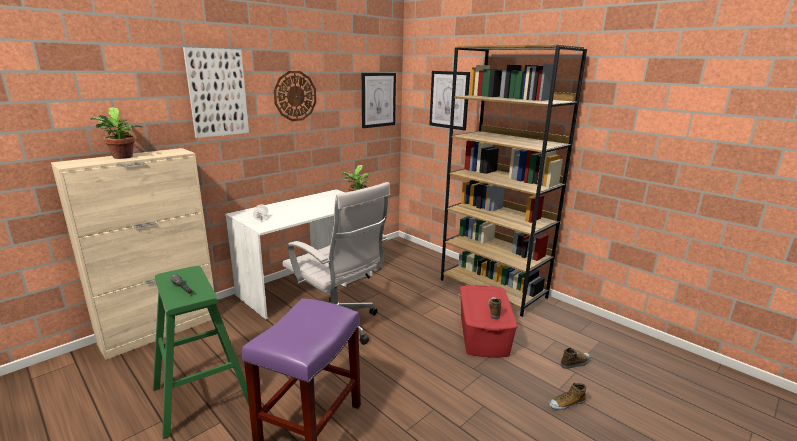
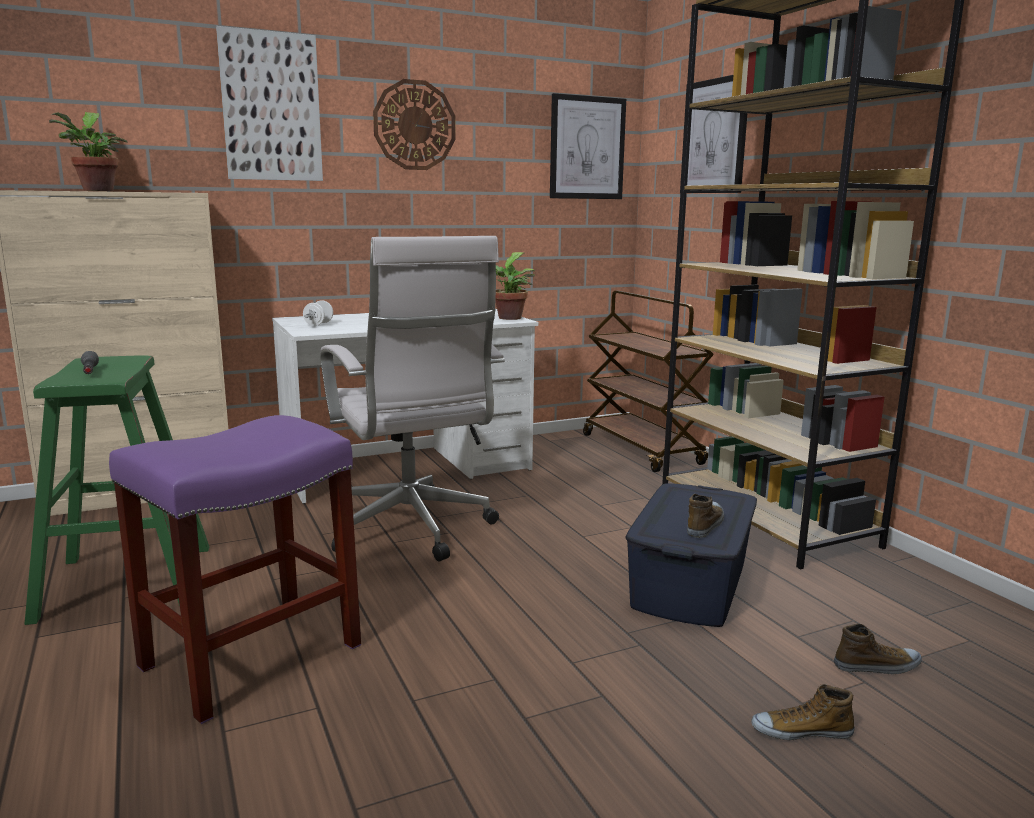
camera: 20 degrees right, 5 degrees down
red storage box [460,285,518,357] -> blue storage box [625,483,757,627]
none -> brown cart [583,291,714,472]

